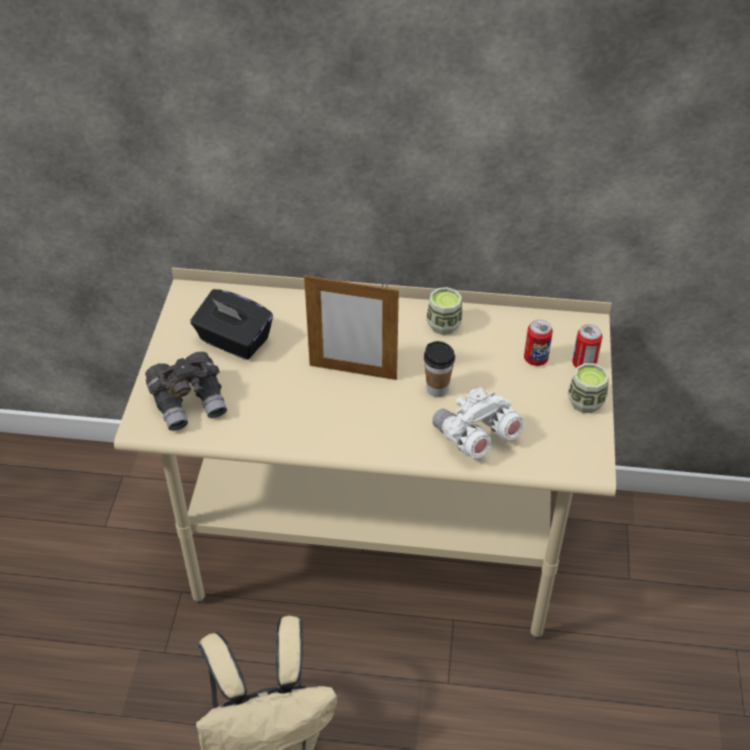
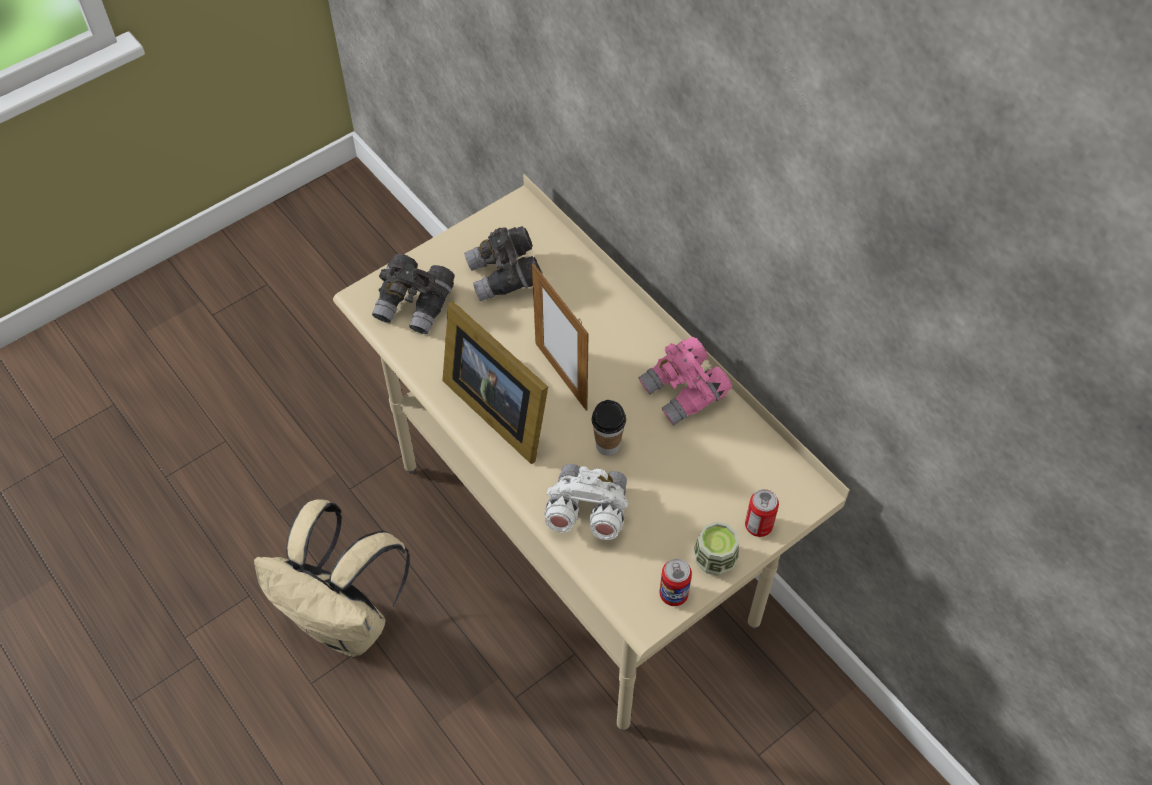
camera: 45 degrees right, 10 degrees up
black tissue box [191,289,273,360] -> grey binoculars [464,226,542,301]
cup [426,287,463,335] -> pink binoculars [639,337,732,425]
can [524,319,553,366] -> can moved to [659,559,692,606]
none -> picture frame [442,301,548,464]

